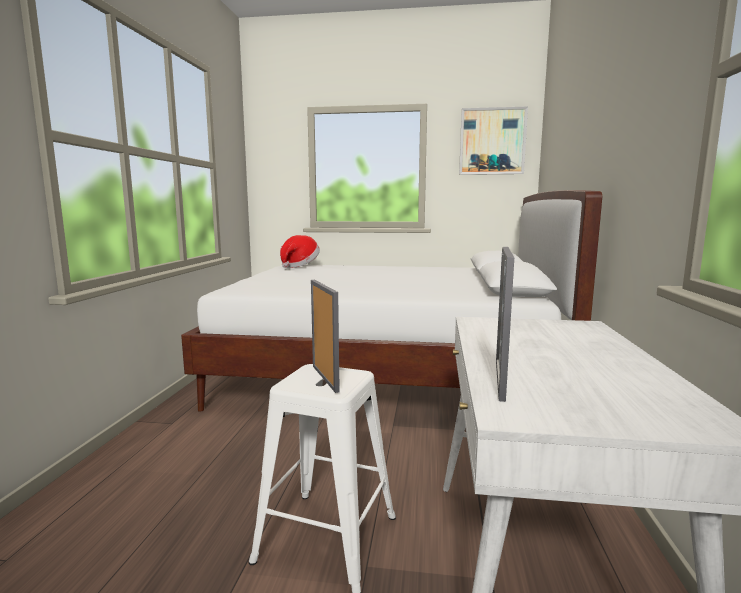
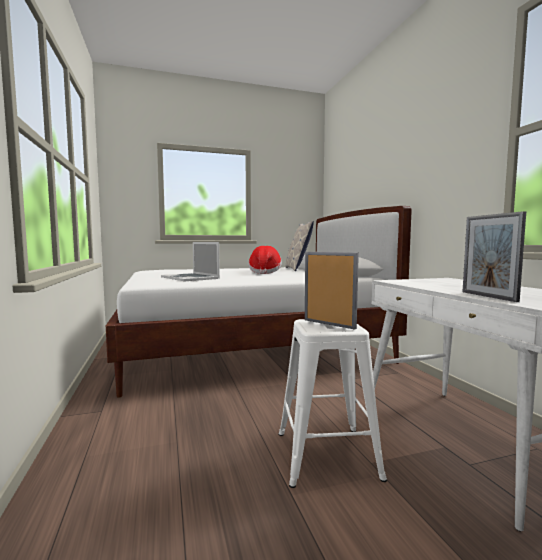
camera: 25 degrees left, 5 degrees down
hat [280,235,320,268] -> hat moved to [248,246,282,274]
picture [459,106,528,175] -> none
none -> laptop [161,242,220,281]
none -> pillow [285,221,314,271]

